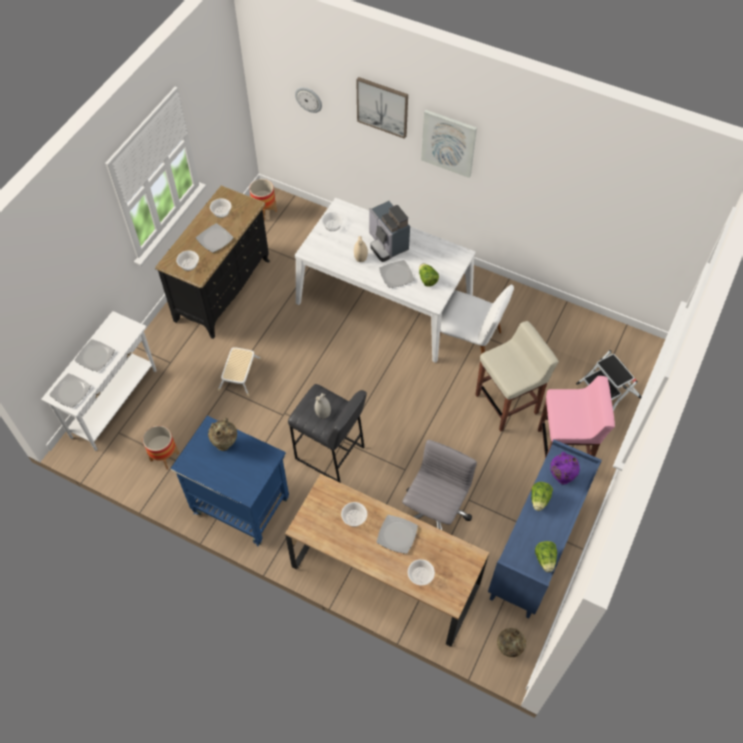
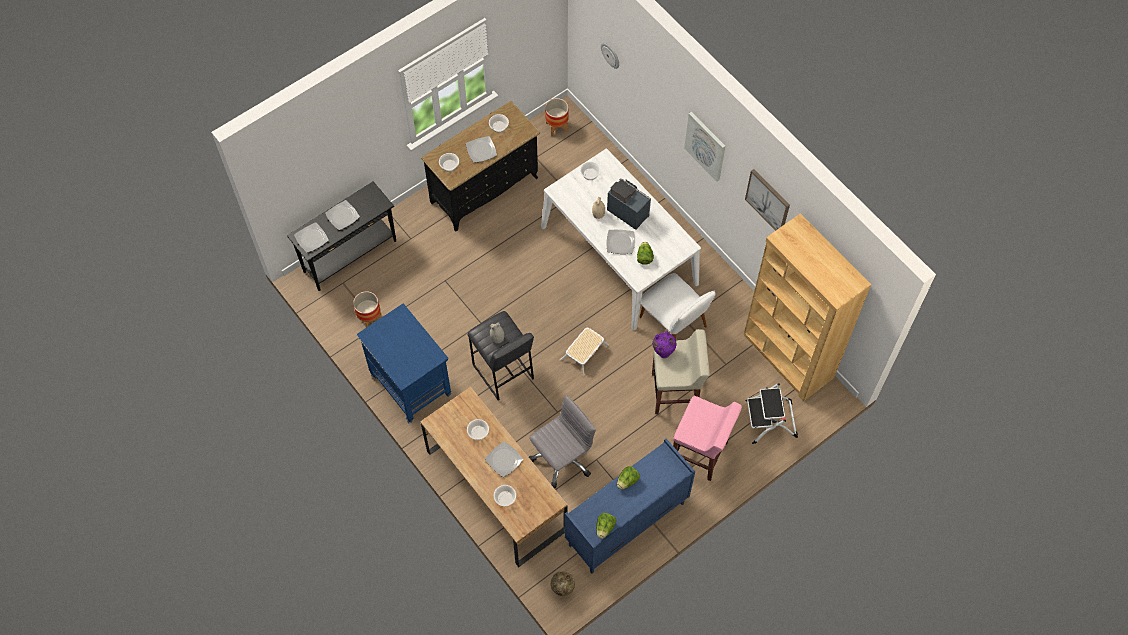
camera: 25 degrees right, 5 degrees up
white console table [41,311,157,451] -> black console table [287,182,396,291]
beige vase [208,418,237,451] -> none
beige step ladder [218,347,262,396] -> beige step ladder moved to [560,327,610,377]
picture [356,77,408,139] -> picture moved to [745,169,790,231]
coffee machine [369,201,410,262] -> coffee machine turned 135 degrees clockwise [607,178,651,230]
purple vase [550,452,580,484] -> purple vase moved to [652,331,676,358]
none -> brown bookcase [744,213,871,402]

